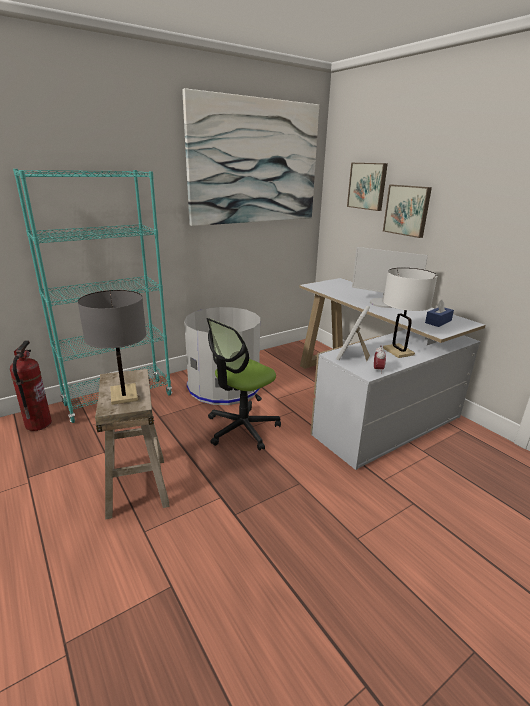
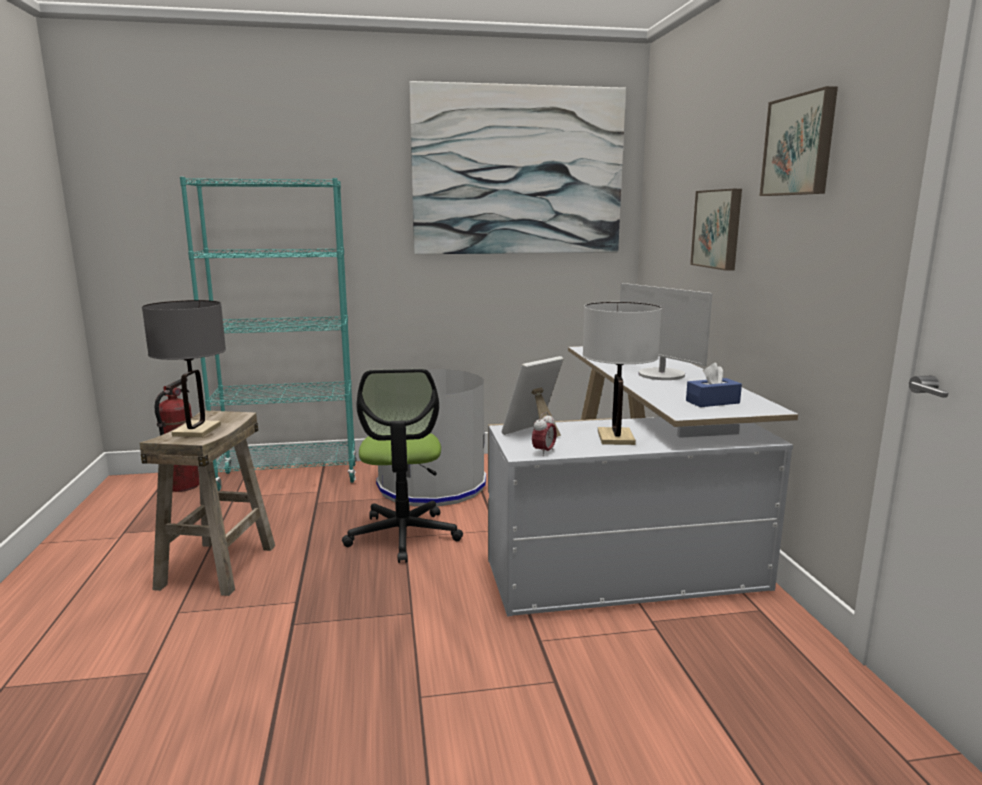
camera: 25 degrees right, 10 degrees down
office chair [206,318,281,451] -> office chair turned 75 degrees counterclockwise [342,369,463,563]
picture [347,163,388,211] -> picture moved to [760,86,838,196]

